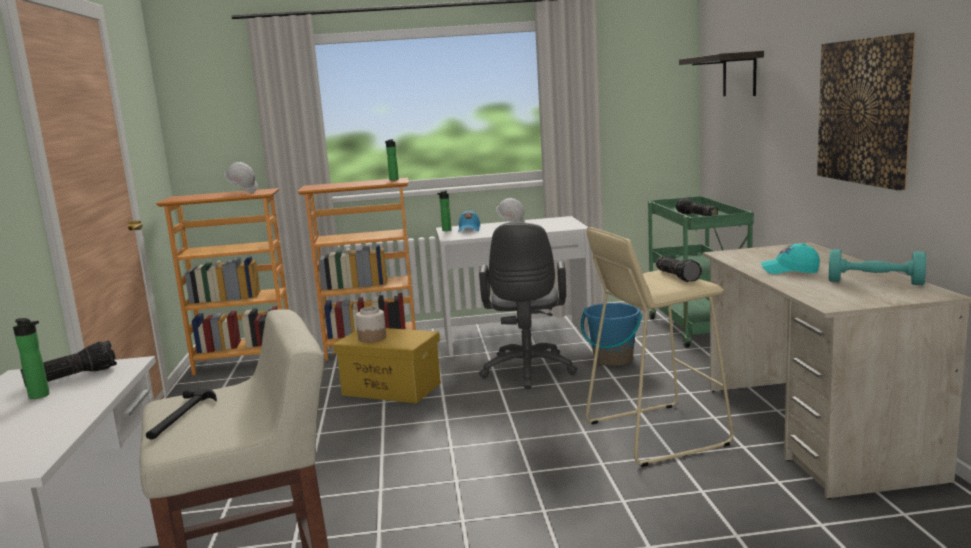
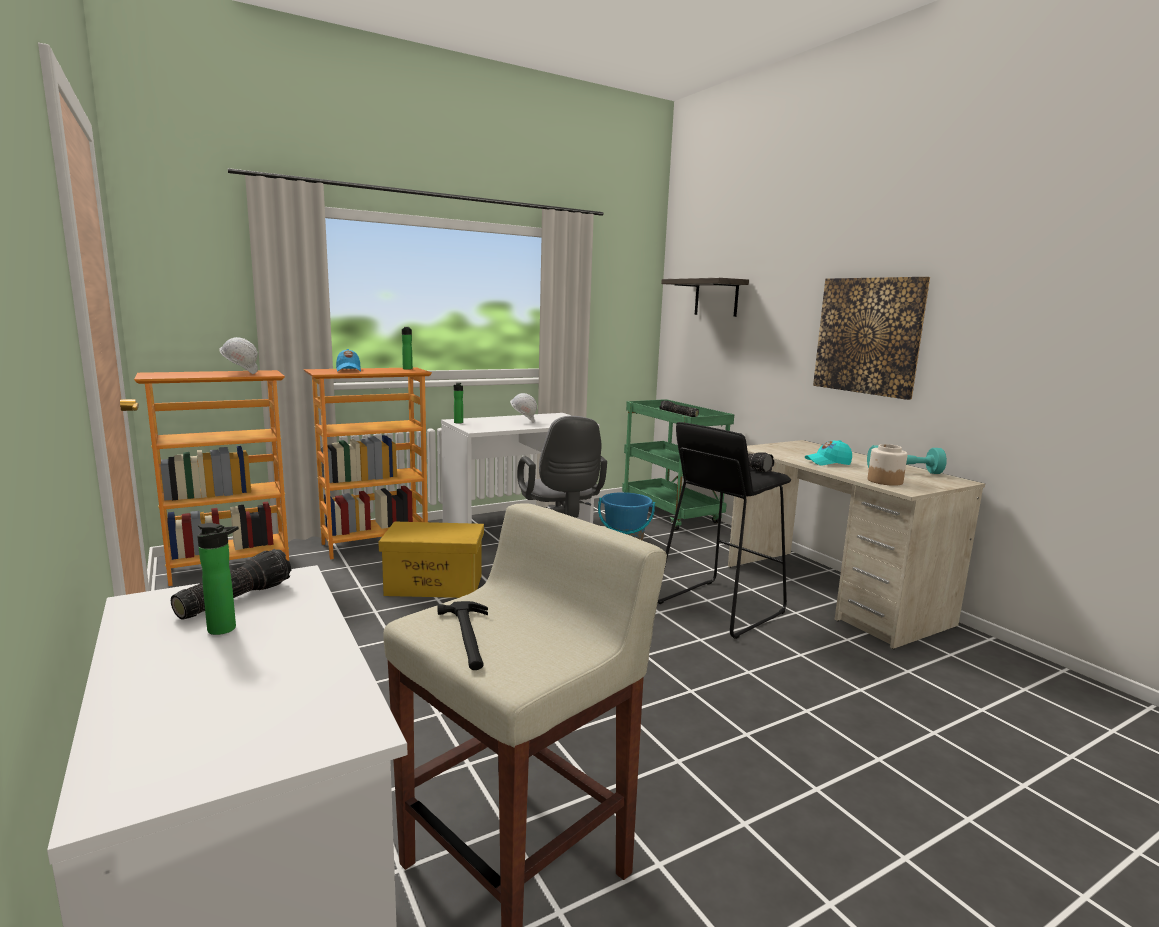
camera: 25 degrees left, 0 degrees up
jar [356,306,386,343] -> jar moved to [868,444,908,486]
blue cap [458,210,480,233] -> blue cap moved to [336,349,361,372]
beige stool [586,227,733,467] -> black stool [658,422,791,639]

